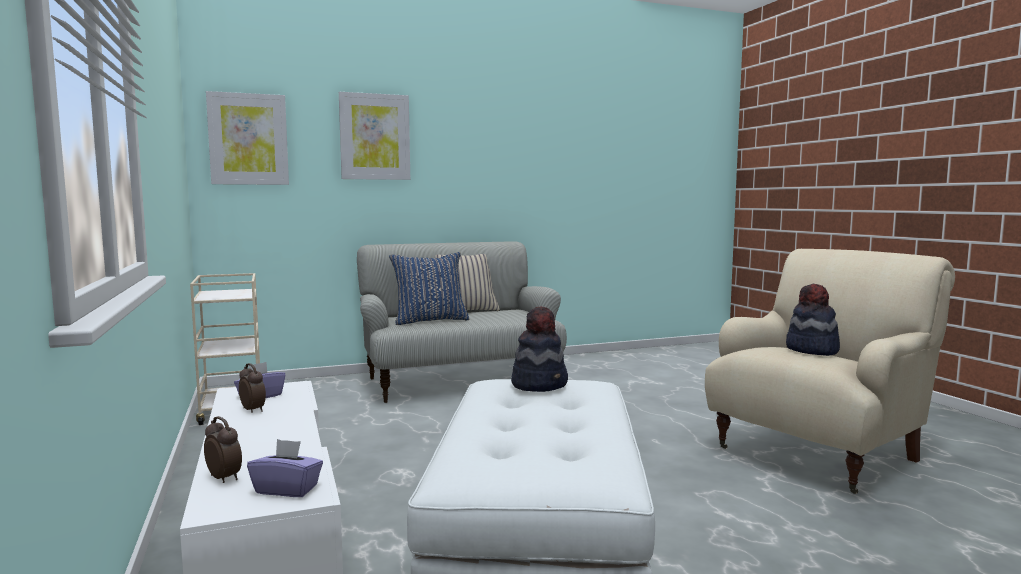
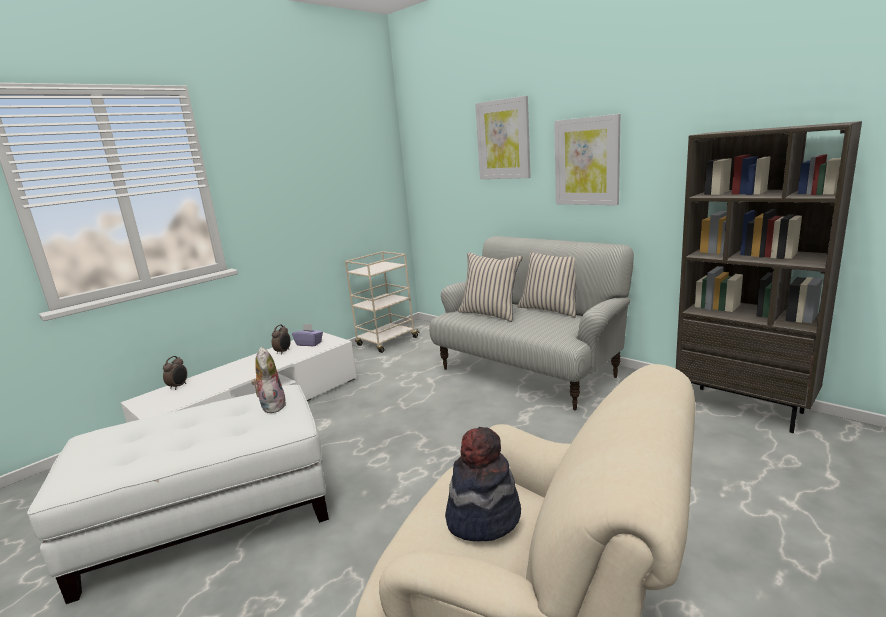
camera: 65 degrees right, 10 degrees up
picture [206,91,289,185] -> picture moved to [554,114,620,205]
purple tissue box [247,439,323,497] -> none
blue pillow [389,252,470,325] -> beige pillow [458,252,522,322]
hat [511,306,568,392] -> plush toy [251,347,287,413]
none -> brown bookcase [676,121,862,433]

